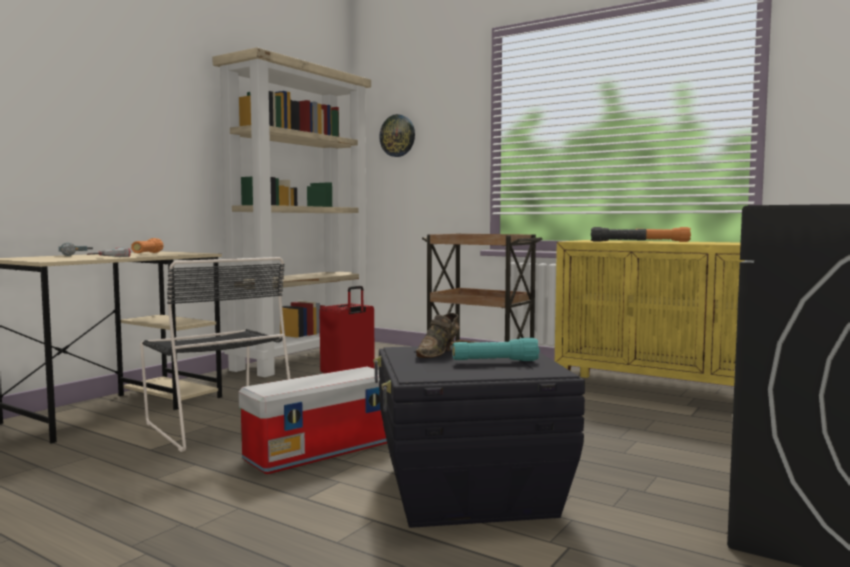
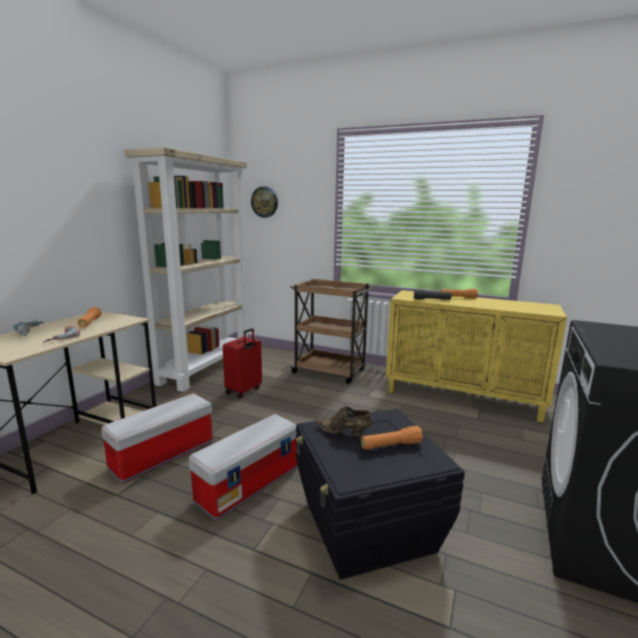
camera: 10 degrees left, 10 degrees up
black chair [140,257,291,452] -> storage box [101,393,213,483]
brown shoe [416,313,459,358] -> brown shoe turned 90 degrees clockwise [316,406,372,437]
turquoise flashlight [452,338,540,361] -> orange flashlight [361,426,423,449]

